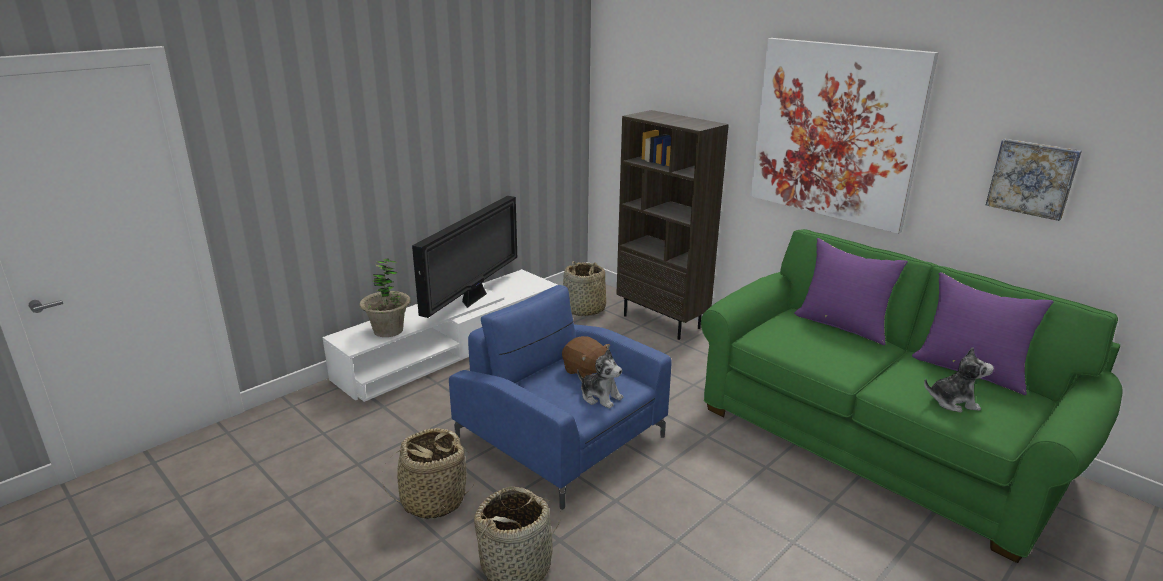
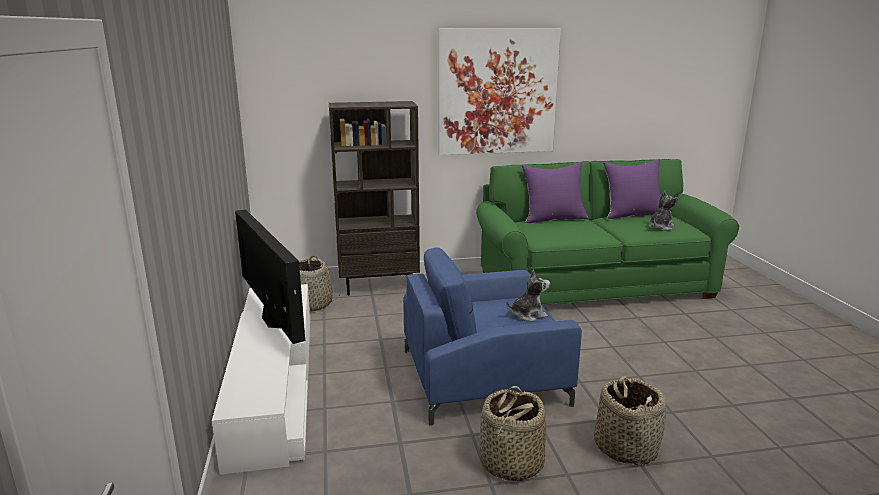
camera: 55 degrees left, 5 degrees down
potted plant [359,258,411,337] -> none
brown plush toy [562,336,610,378] -> none
picture [986,139,1082,221] -> none

